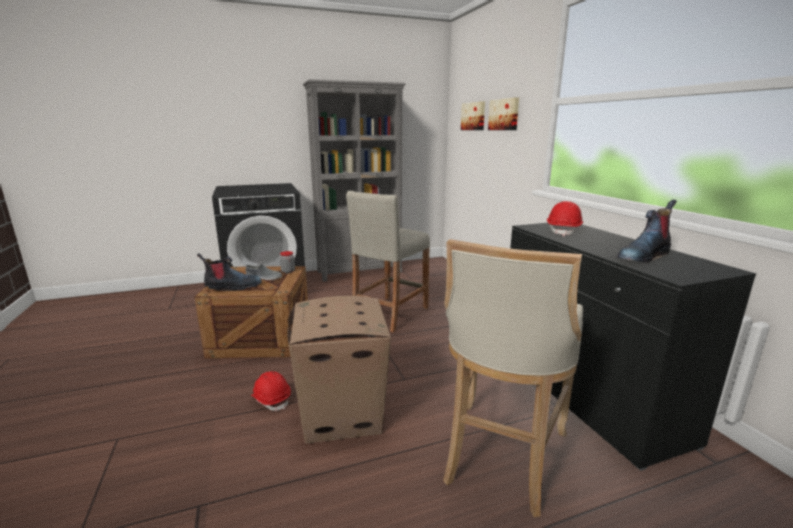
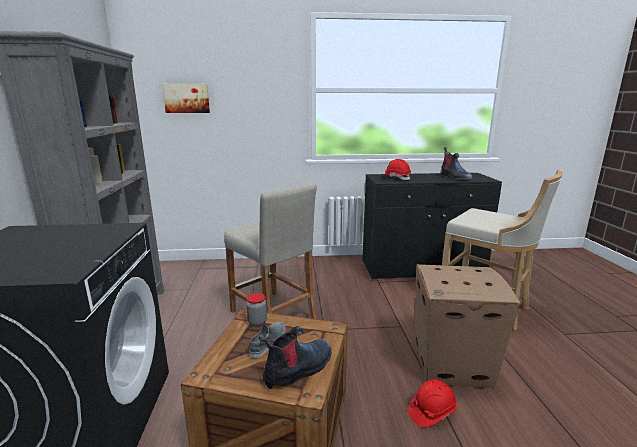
camera: 75 degrees left, 0 degrees up
boot [197,253,262,291] -> boot turned 45 degrees clockwise [259,326,331,389]
picture [488,97,519,130] -> none

